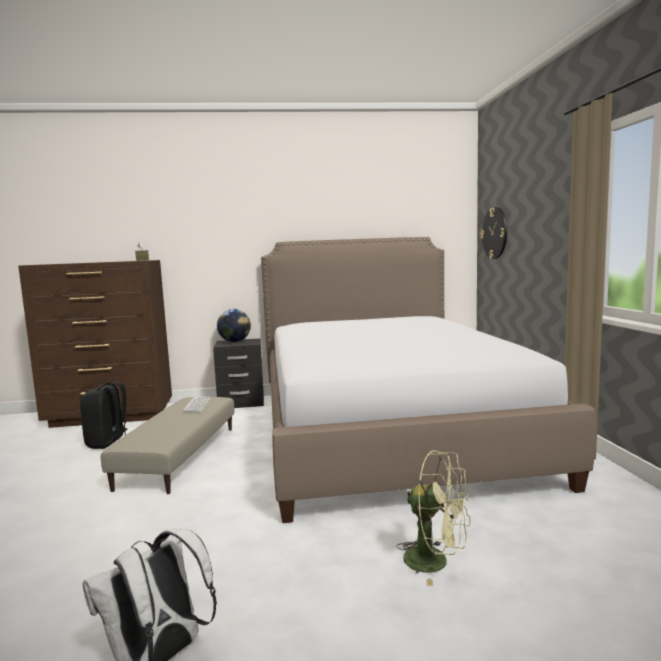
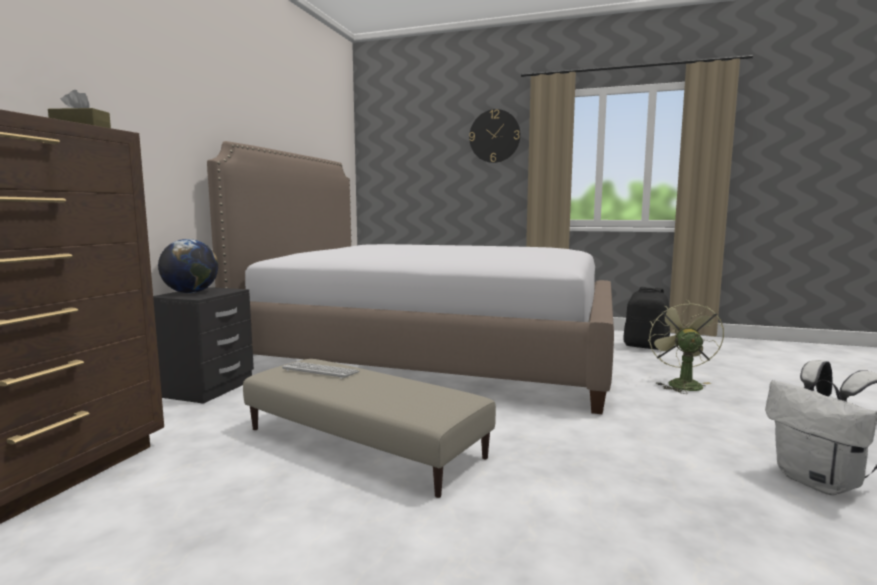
camera: 65 degrees left, 0 degrees up
black backpack [80,382,128,449] -> black backpack moved to [624,287,670,350]
green fan [396,450,470,586] -> green fan turned 45 degrees counterclockwise [648,300,724,394]
wall clock [481,207,507,259] -> wall clock moved to [469,109,521,163]

